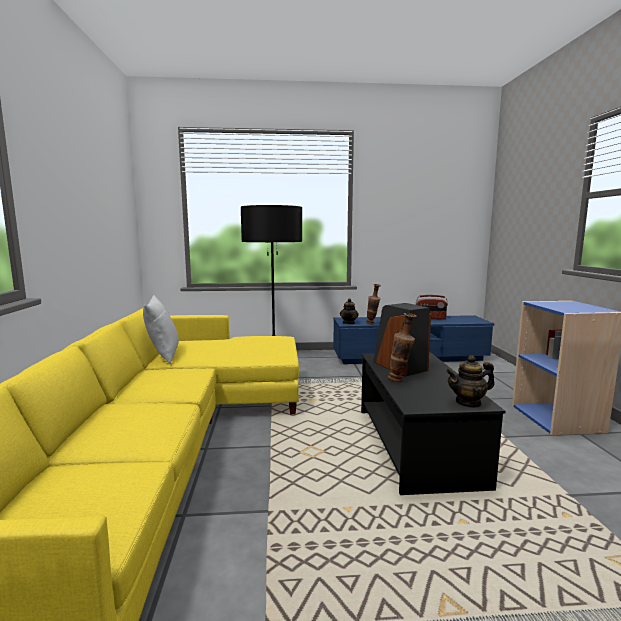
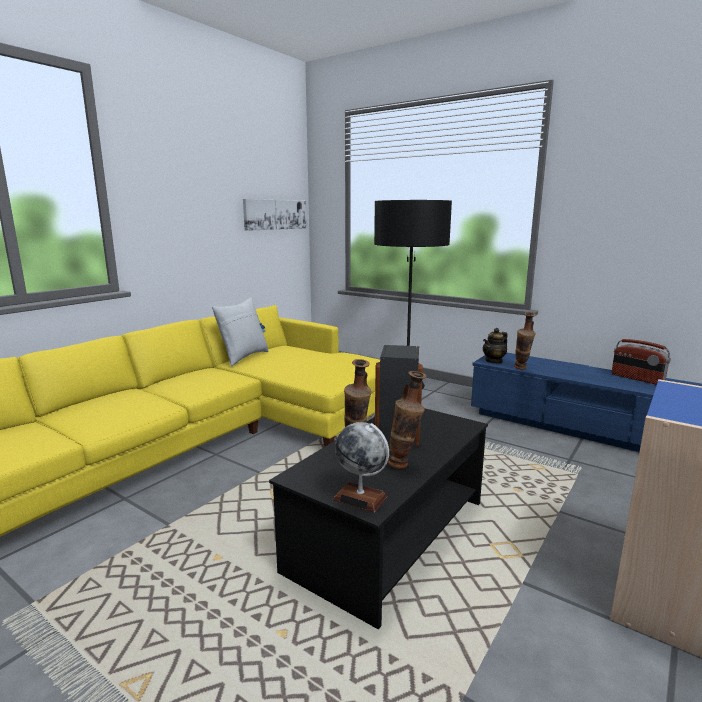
camera: 40 degrees right, 5 degrees up
teapot [446,355,495,408] -> globe [333,422,389,513]
none -> picture [243,199,306,231]
none -> vase [387,371,427,469]

